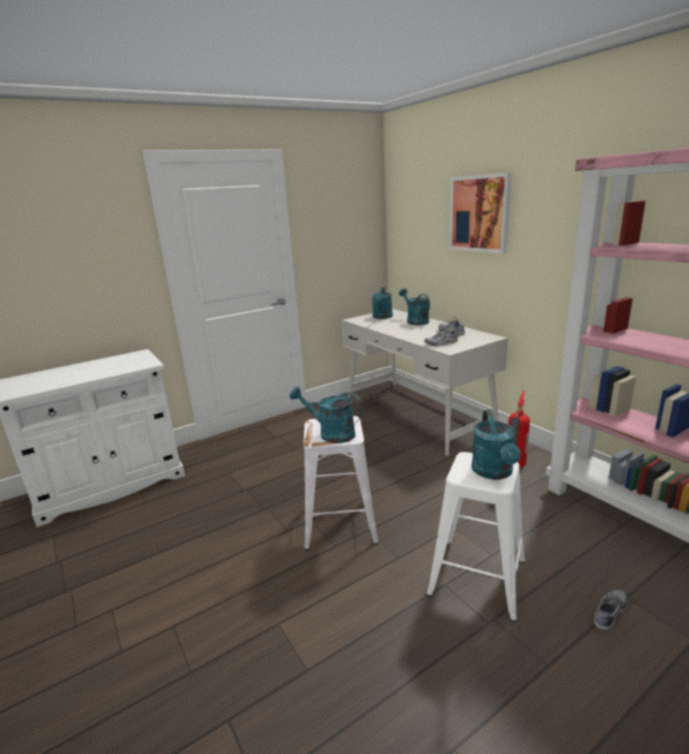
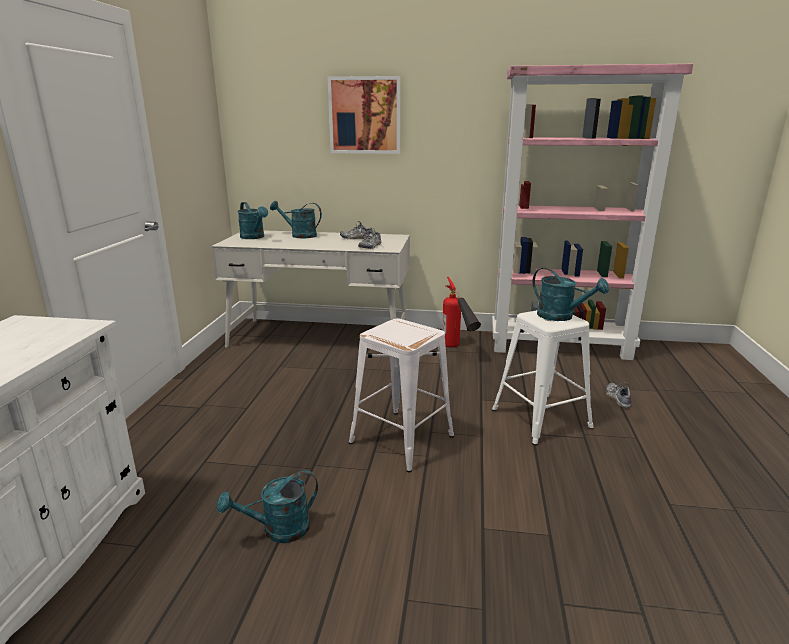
camera: 50 degrees left, 0 degrees up
turquoise watering can [290,386,363,443] -> turquoise watering can moved to [217,470,318,543]

